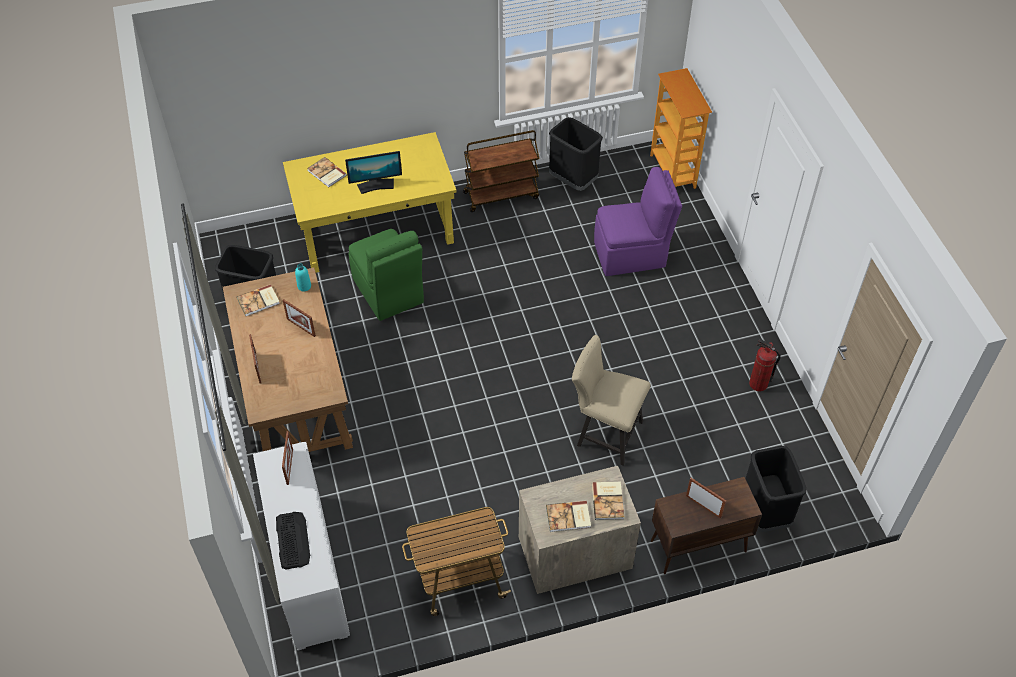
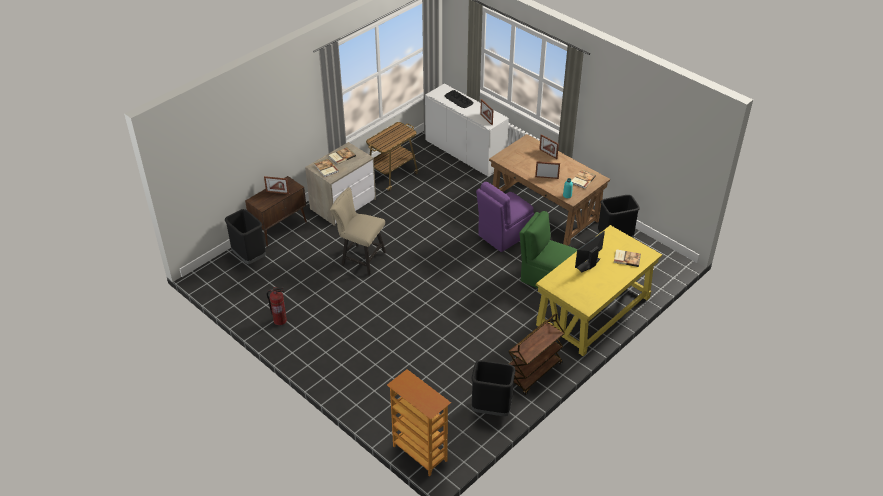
camera: 150 degrees right, 10 degrees down
beige chair [572,335,651,466] -> beige chair turned 150 degrees counterclockwise [330,187,386,276]
purple chair [594,167,682,276] -> purple chair moved to [476,182,534,252]

